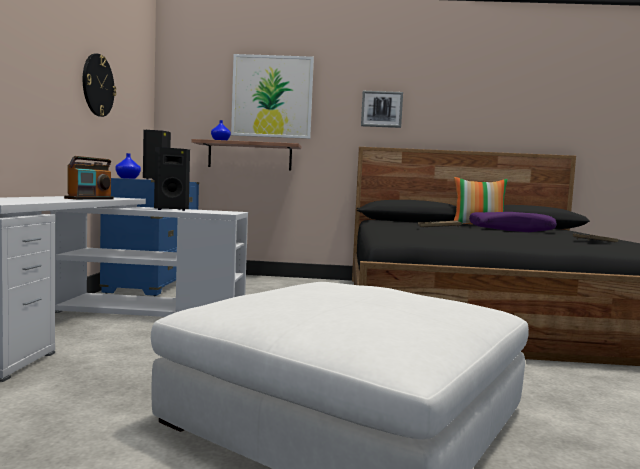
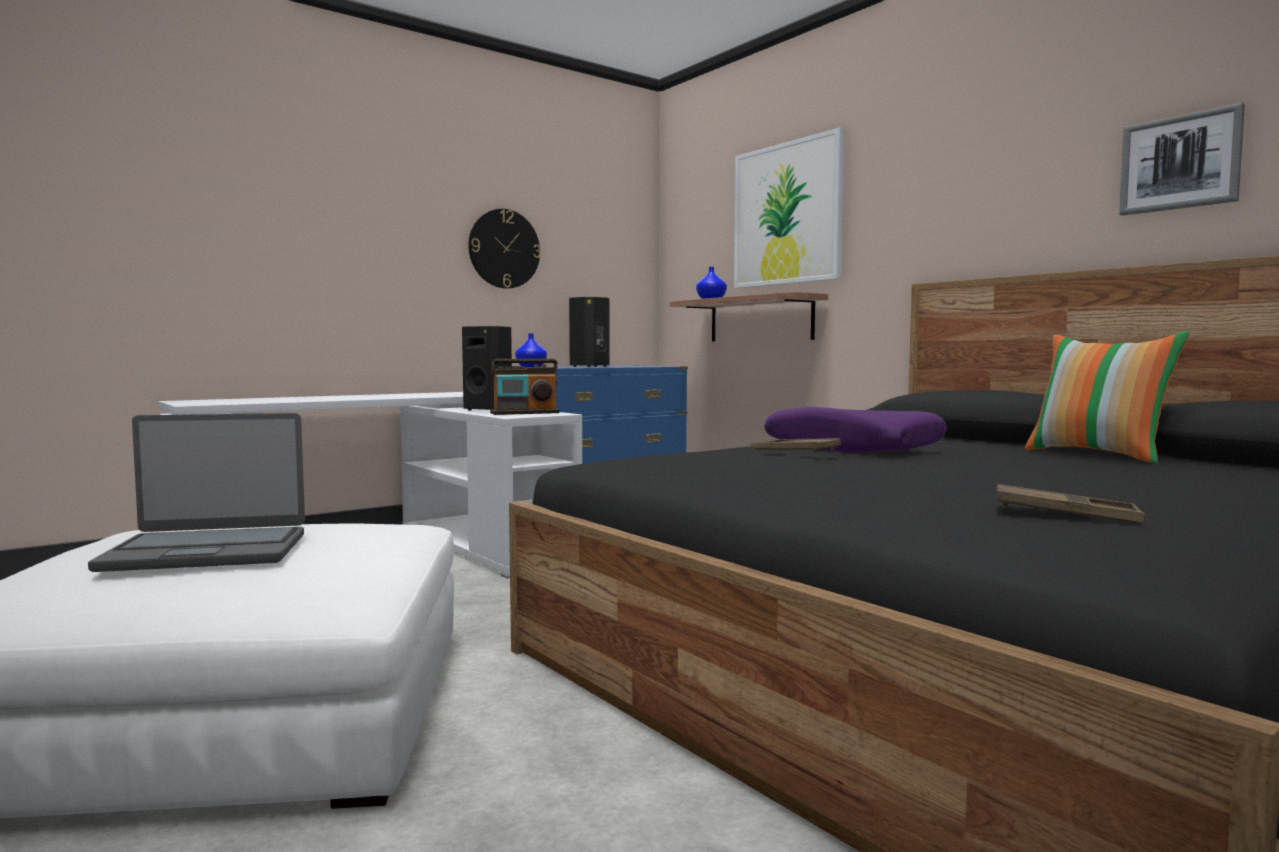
camera: 50 degrees right, 0 degrees up
radio [64,156,114,199] -> radio moved to [490,359,560,415]
picture [361,91,403,128] -> picture moved to [1119,103,1245,216]
purple pillow [469,212,557,232] -> purple pillow moved to [764,407,947,453]
none -> laptop [88,413,305,572]

